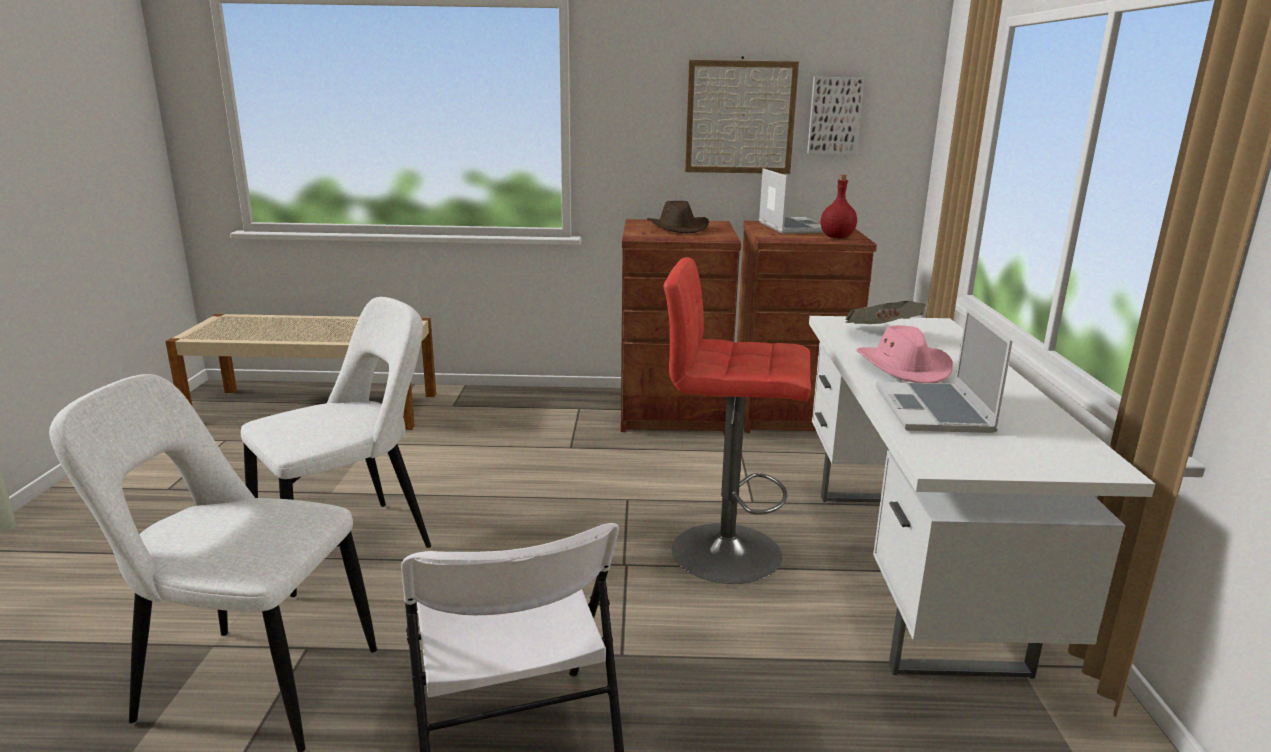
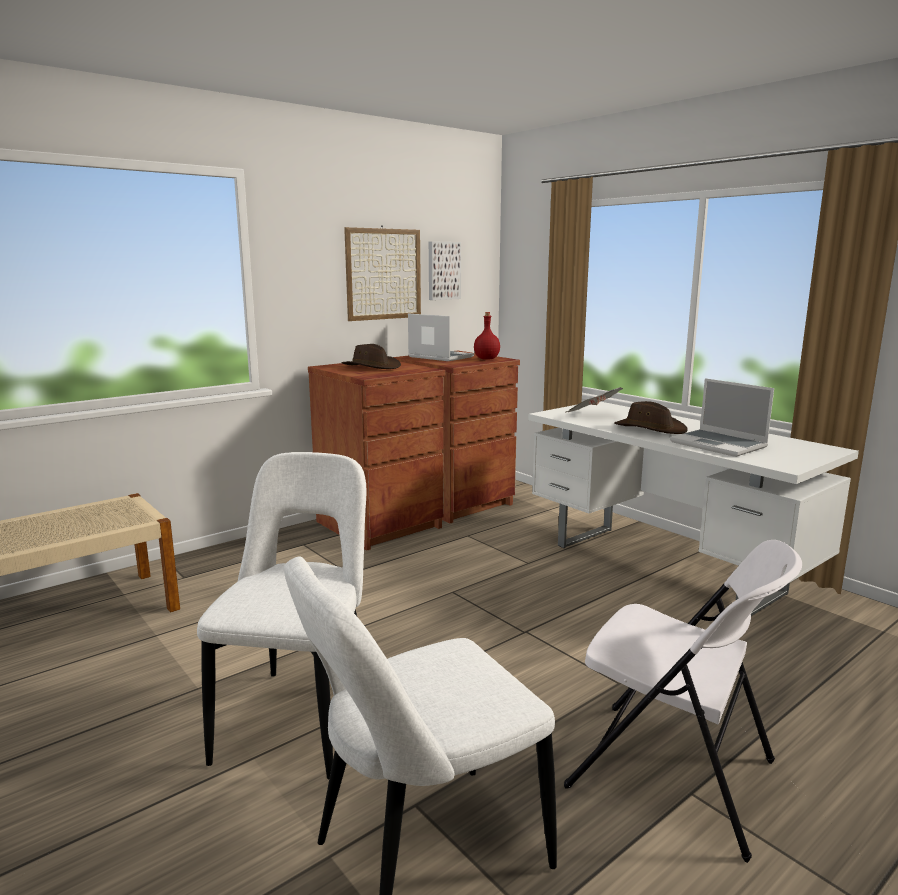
camera: 40 degrees left, 5 degrees down
red stool [664,257,811,584] -> none
pink hat [856,325,953,383] -> brown hat [614,401,688,434]

